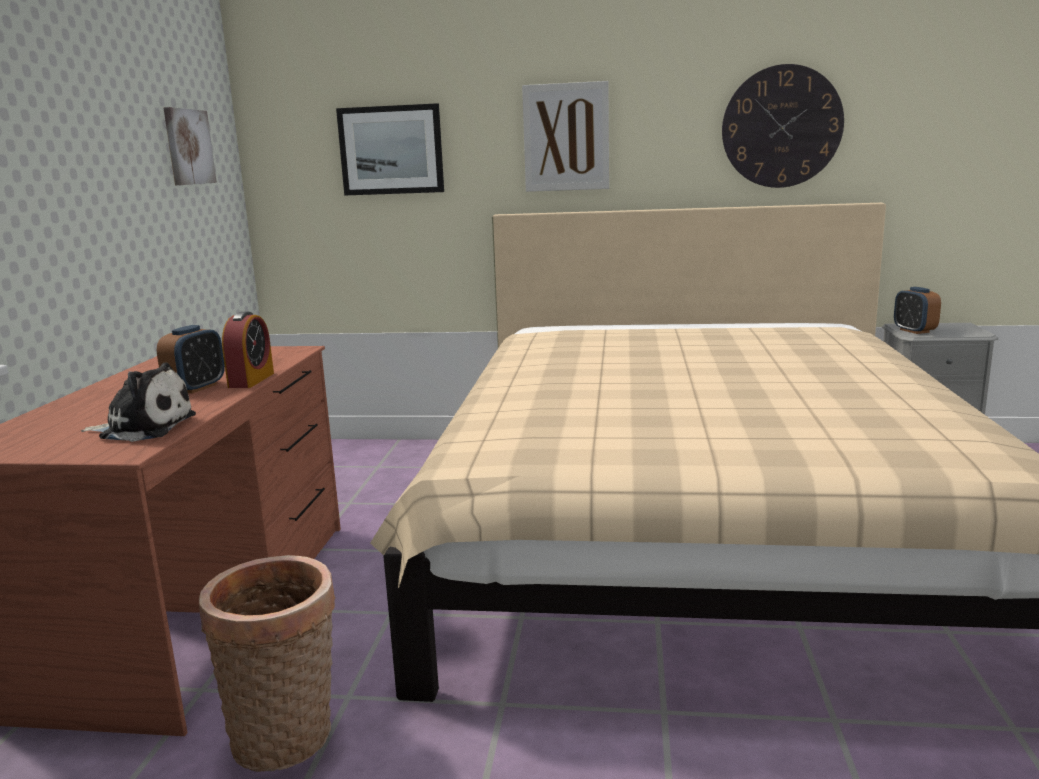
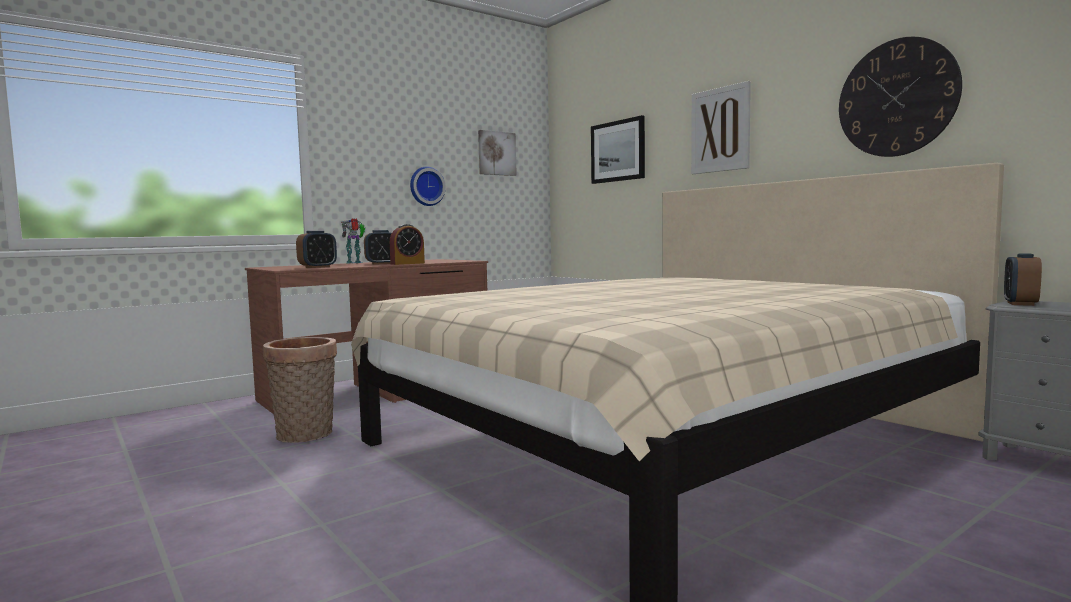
camera: 45 degrees right, 10 degrees down
plush toy [81,363,196,442] -> alarm clock [296,231,337,268]
none -> toy robot [342,218,365,264]
none -> wall clock [410,166,446,206]

